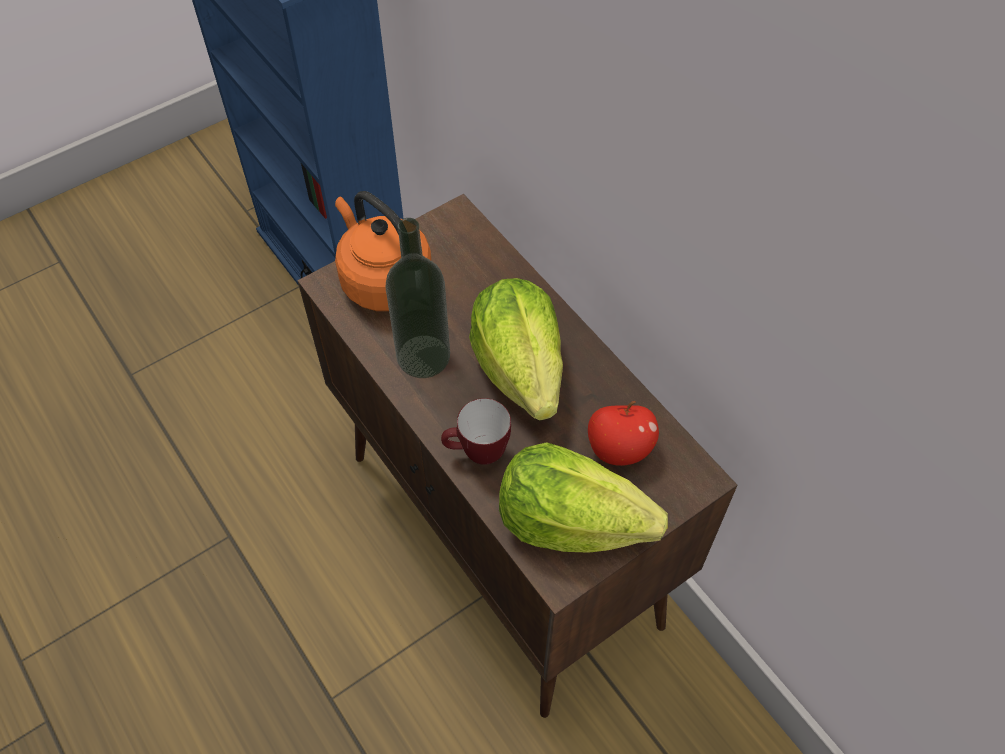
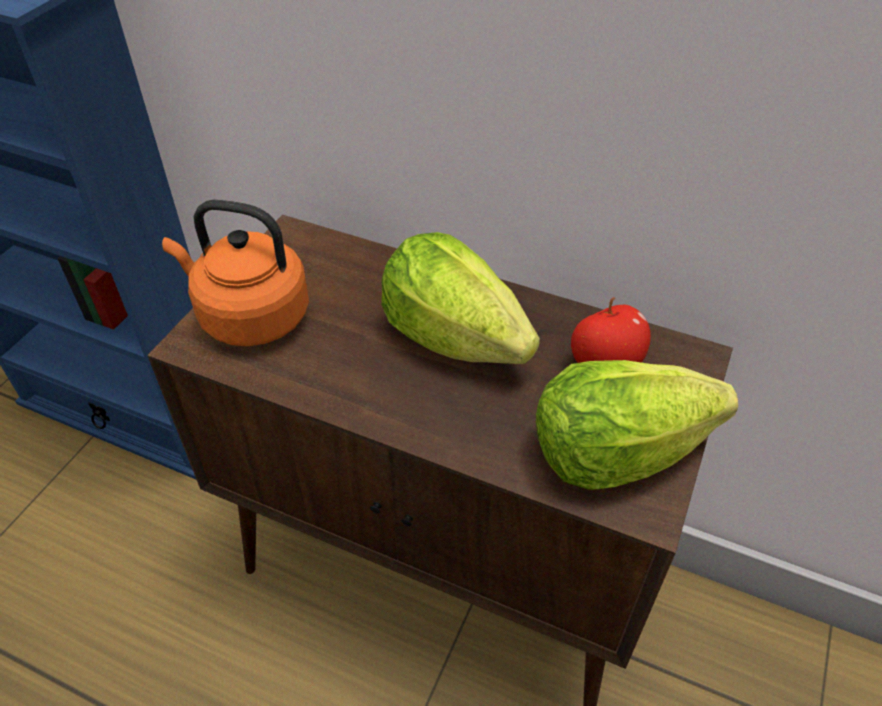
camera: 30 degrees left, 10 degrees down
bottle [385,218,450,378] -> none
mug [441,398,511,465] -> none

